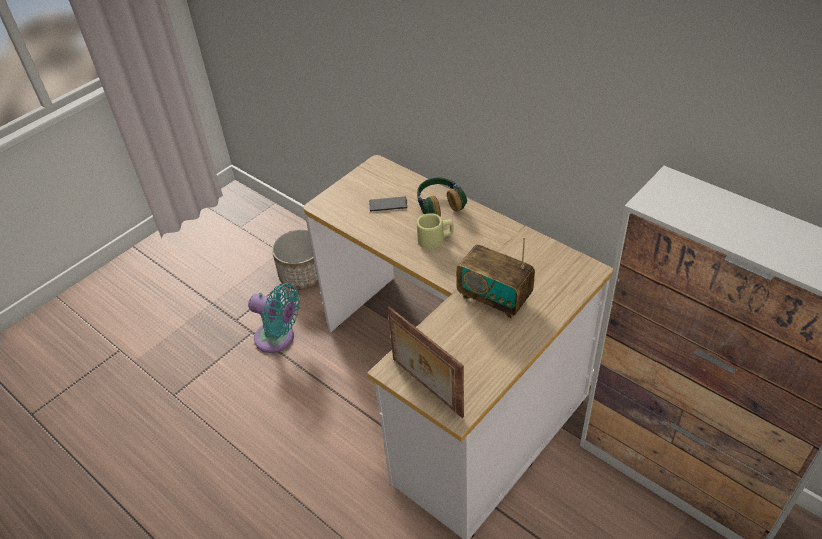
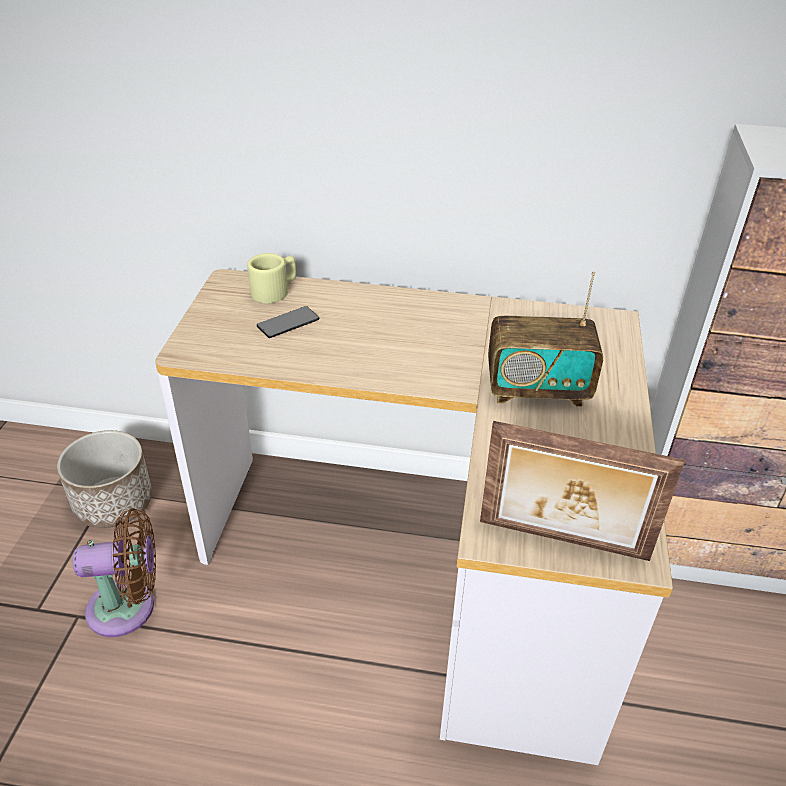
camera: 35 degrees left, 5 degrees down
turquoise fan [248,283,300,353] -> brown fan [73,508,156,637]
headphones [417,177,467,217] -> none
beige mug [417,213,454,249] -> beige mug moved to [247,253,296,304]

